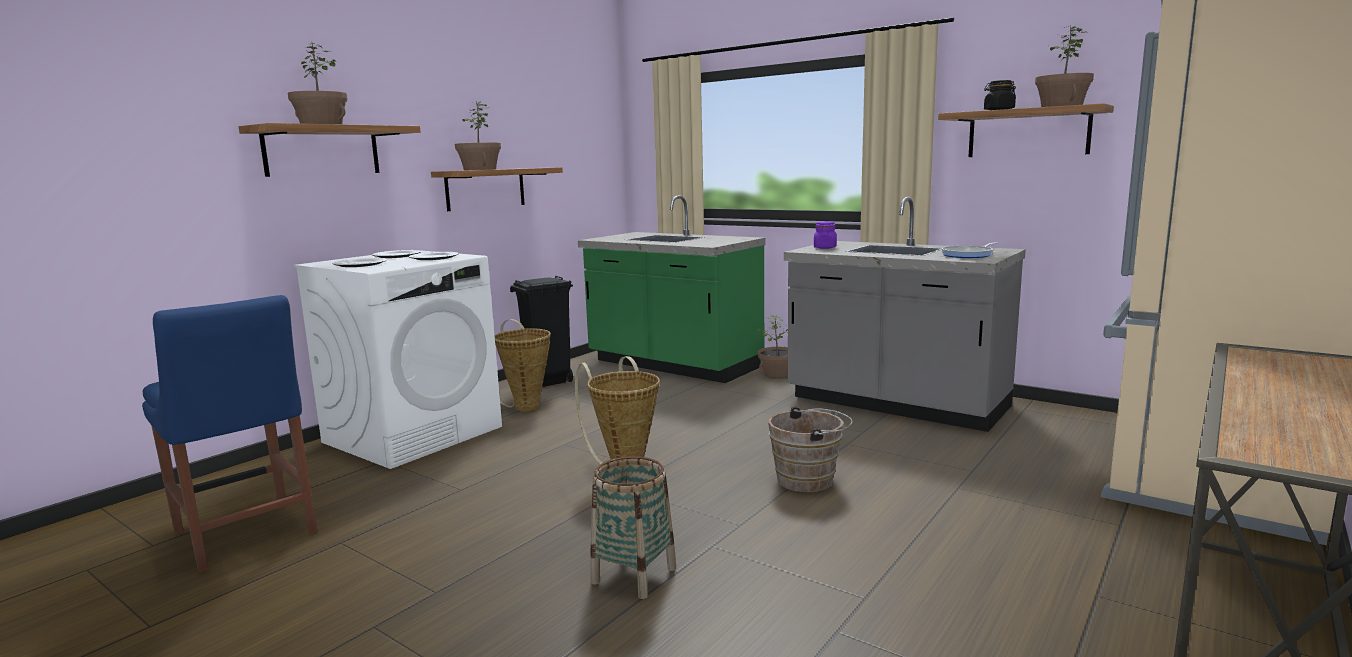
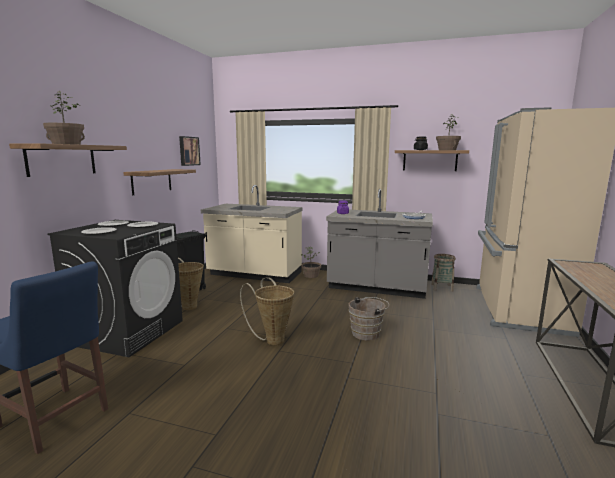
camera: 20 degrees left, 0 degrees up
white washing machine [294,250,502,469] -> black washing machine [48,220,183,357]
potted plant [455,101,501,170] -> none
green counter [578,195,765,383] -> beige counter [201,185,302,283]
basket [590,456,676,599] -> basket moved to [431,254,456,292]
none -> picture [179,136,201,166]

